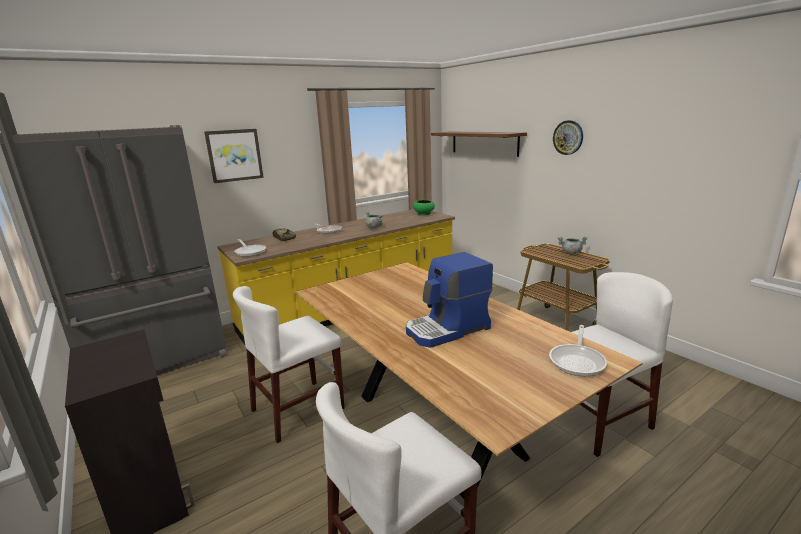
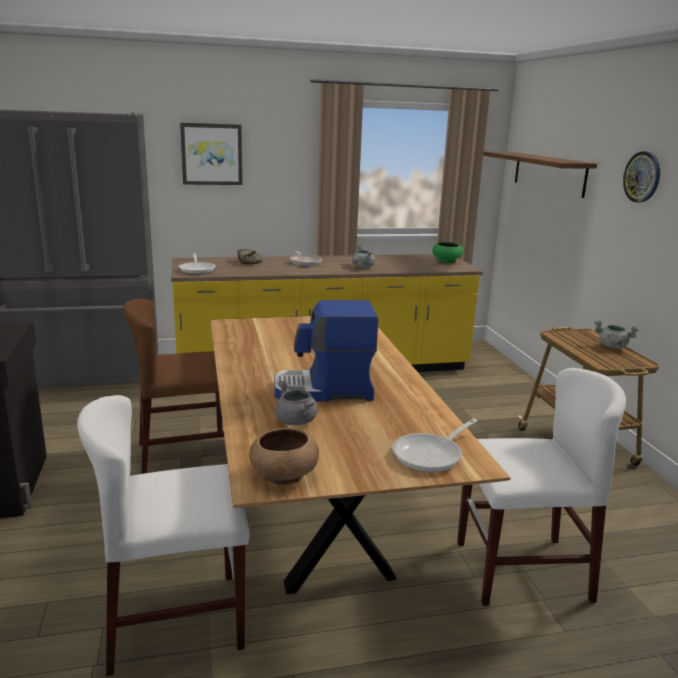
camera: 20 degrees right, 0 degrees up
white chair [233,286,344,443] -> brown chair [123,299,228,474]
none -> brown bowl [249,428,319,485]
none -> grey cooking pot [275,381,318,425]

